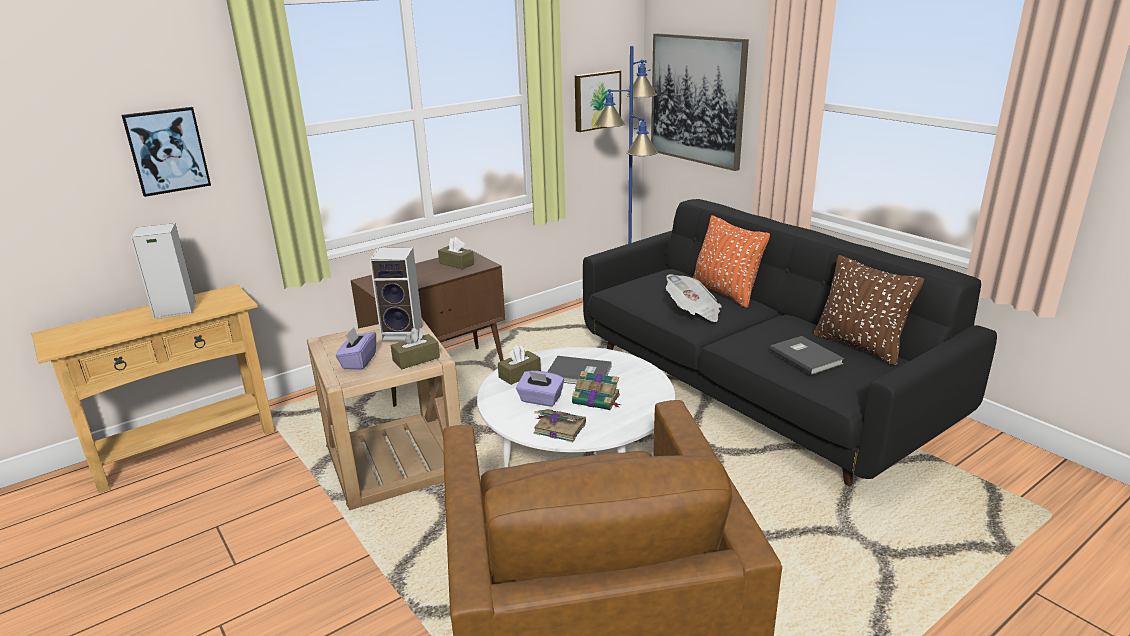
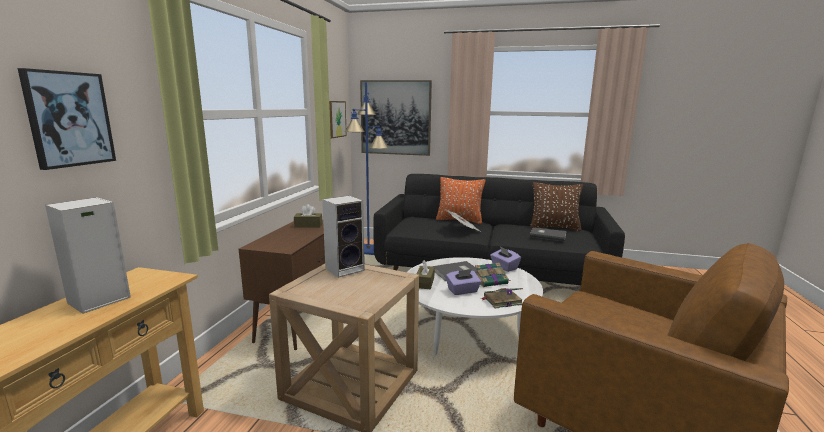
camera: 40 degrees left, 10 degrees down
purple tissue box [336,327,376,370] -> purple tissue box moved to [490,246,521,272]
brown tissue box [391,328,440,369] -> none

